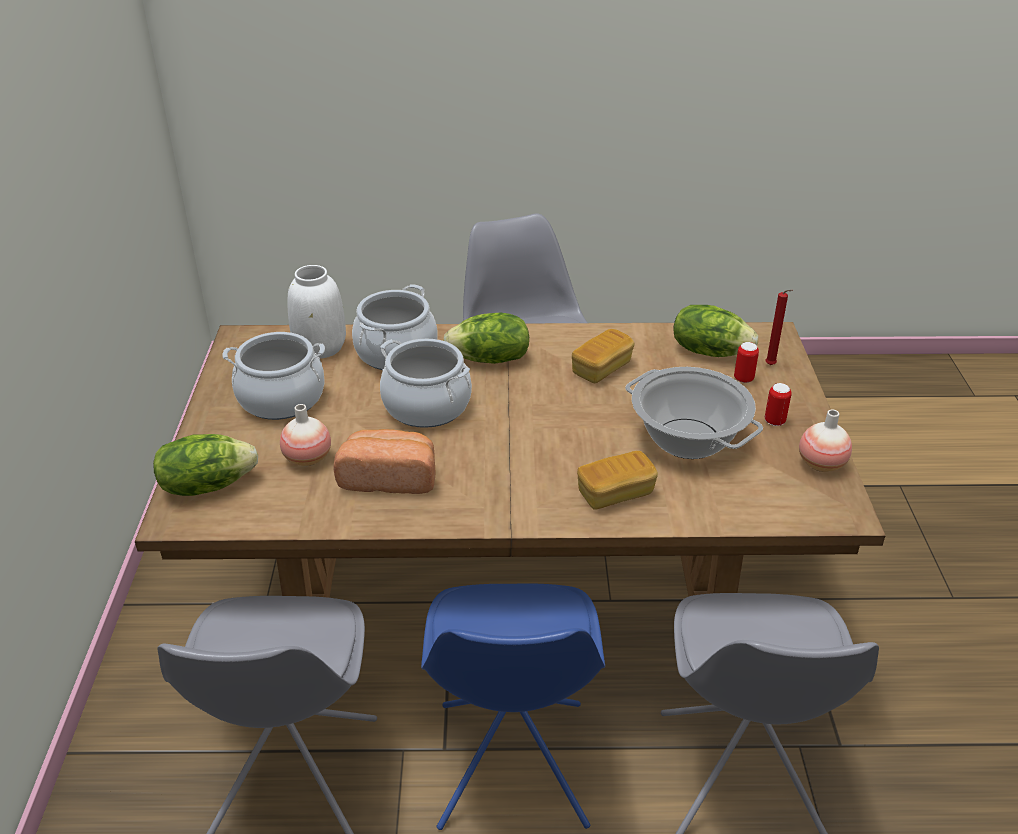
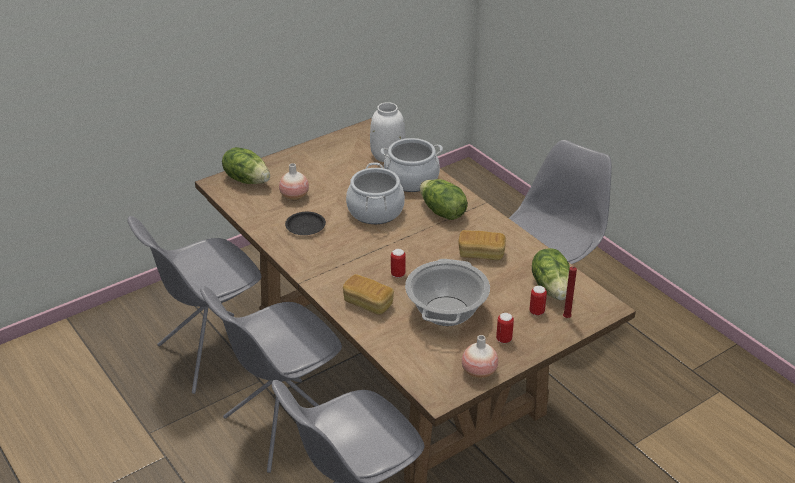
camera: 55 degrees right, 0 degrees up
cooking pot [222,332,325,420] -> none
bread [334,429,435,494] -> black plate [285,212,326,235]
blue chair [421,584,605,830] -> grey chair [200,286,342,473]
none -> can [391,249,406,278]

